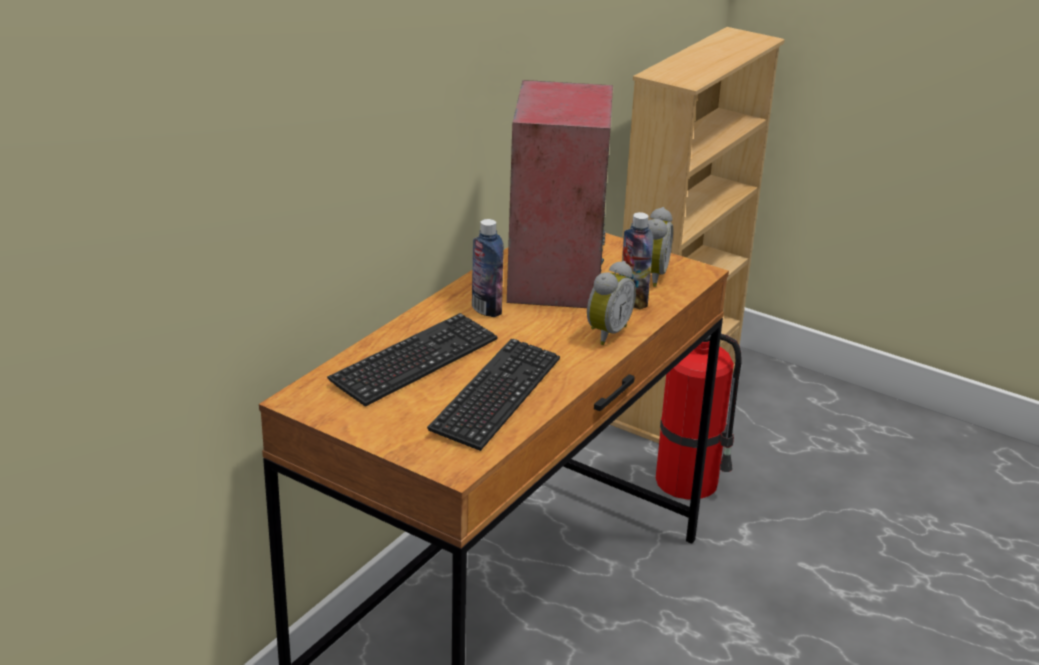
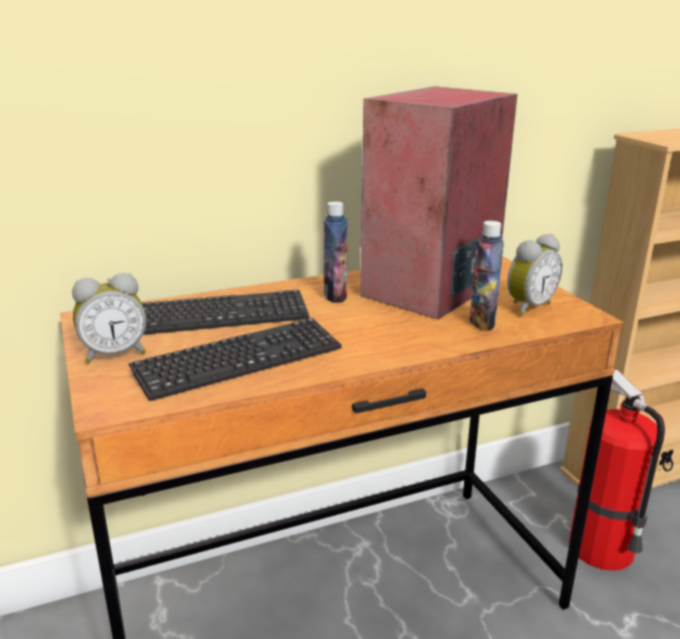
camera: 35 degrees right, 5 degrees down
alarm clock [587,261,636,345] -> alarm clock moved to [72,273,146,364]

